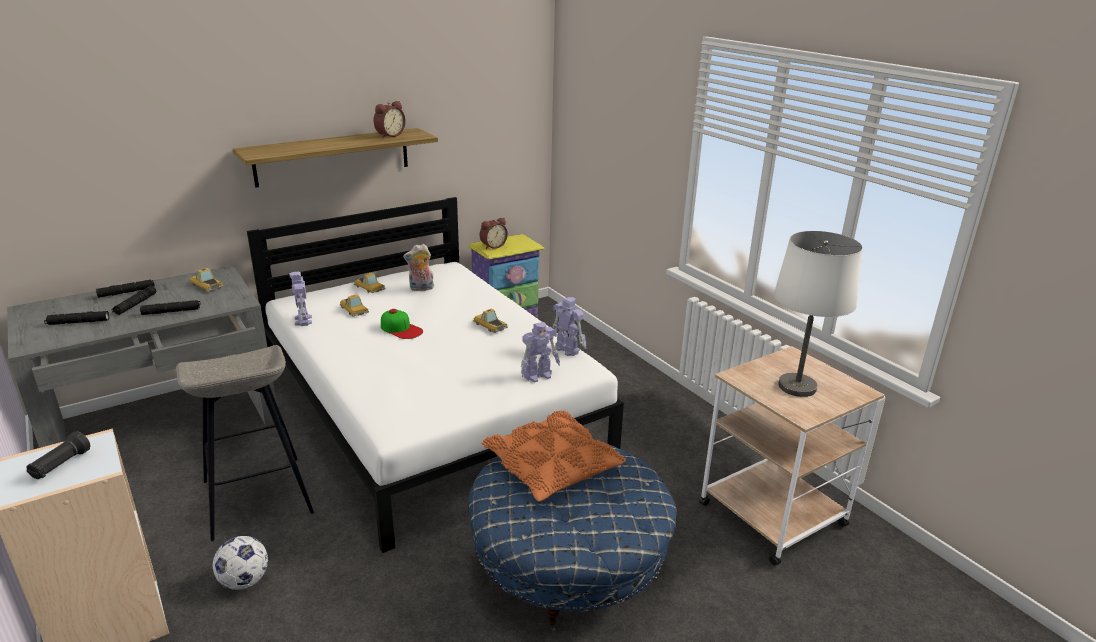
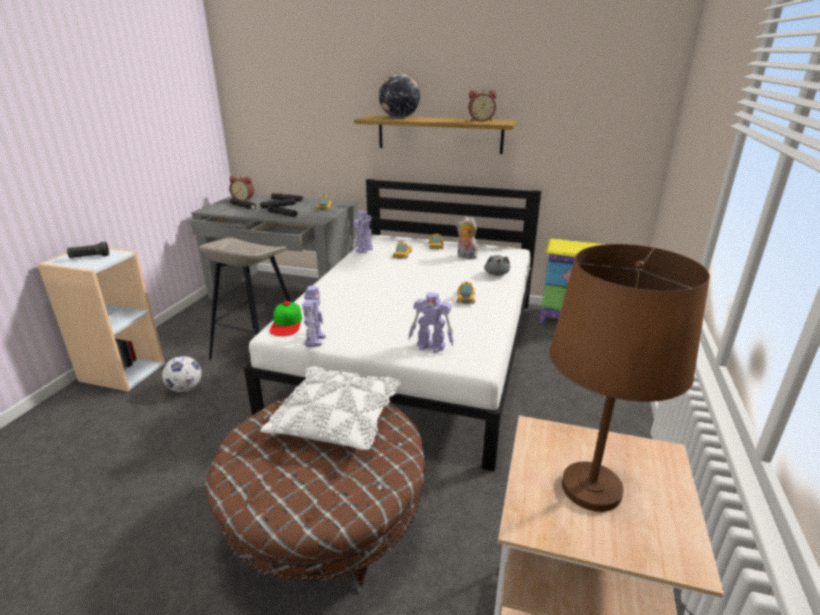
camera: 50 degrees right, 0 degrees up
cap [381,309,423,339] -> cap moved to [270,301,302,336]
blue ottoman [468,440,676,633] -> brown ottoman [205,397,425,593]
alarm clock [480,218,508,249] -> alarm clock moved to [229,176,254,201]
orange pillow [481,410,626,502] -> white pillow [260,366,401,450]
toy robot [552,297,587,356] -> toy robot moved to [302,286,326,347]
white table lamp [774,231,863,397] -> brown table lamp [550,244,710,512]
none -> globe [379,73,420,118]
none -> grey plush toy [484,255,510,276]

